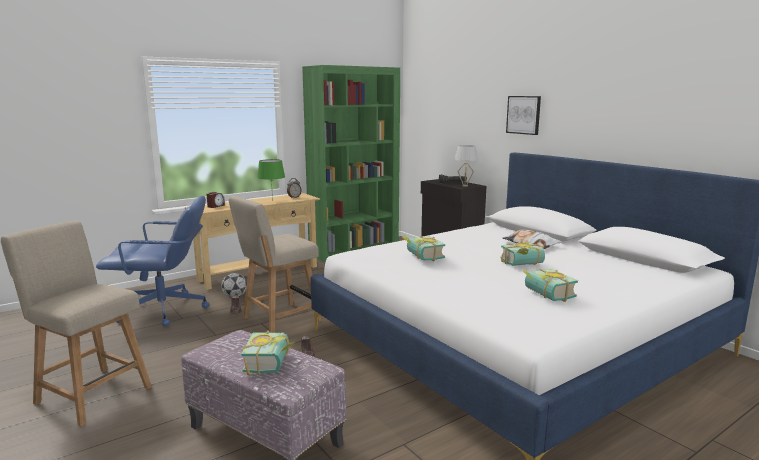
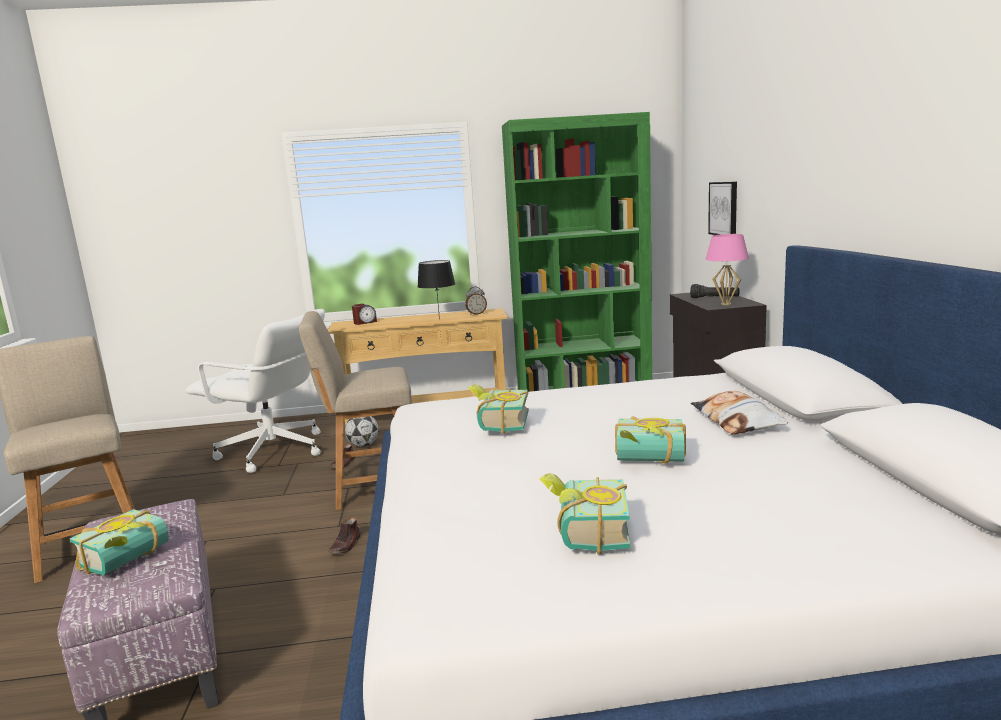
camera: 30 degrees right, 0 degrees up
blue office chair [96,196,210,327] -> white office chair [185,309,325,473]
green table lamp [257,159,285,202] -> black table lamp [417,260,455,319]
white table lamp [454,145,478,187] -> pink table lamp [705,234,749,305]
picture [506,96,541,135] -> picture moved to [708,182,737,235]

